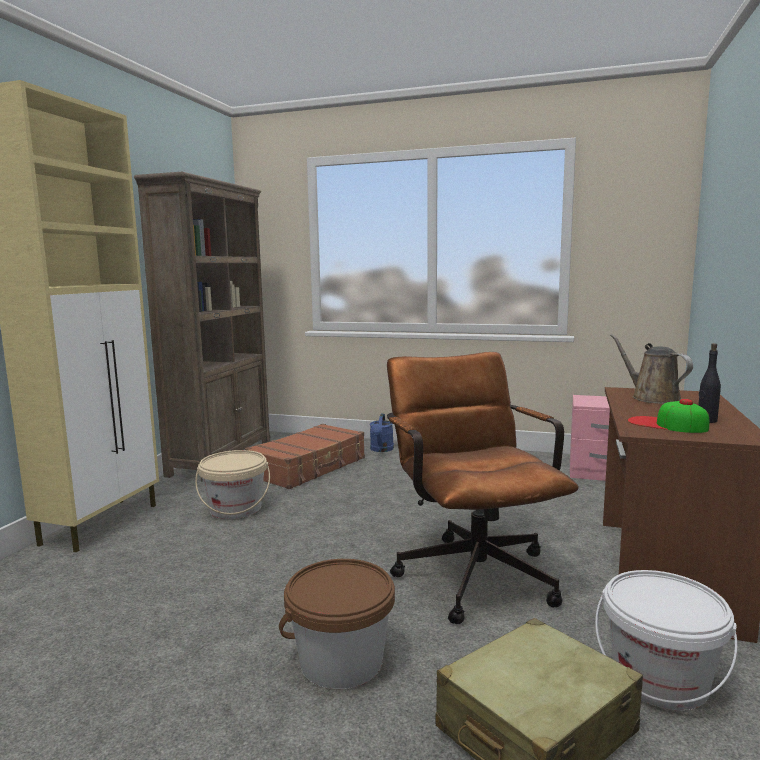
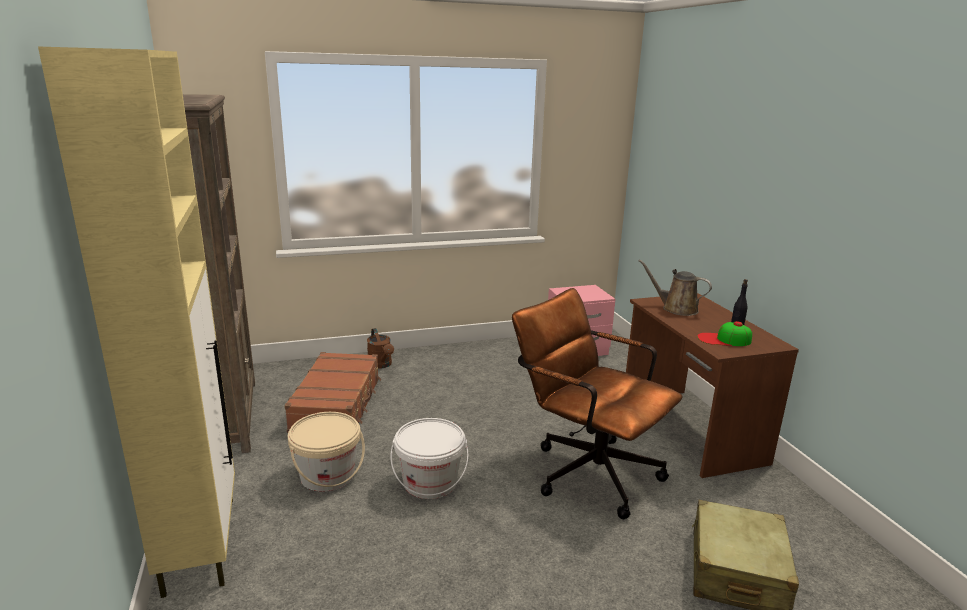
camera: 35 degrees left, 10 degrees up
brown bucket [279,559,395,689] -> none
blue watering can [370,414,394,452] -> brown watering can [367,328,394,369]
white bucket [595,570,737,711] -> white bucket moved to [390,418,468,499]

